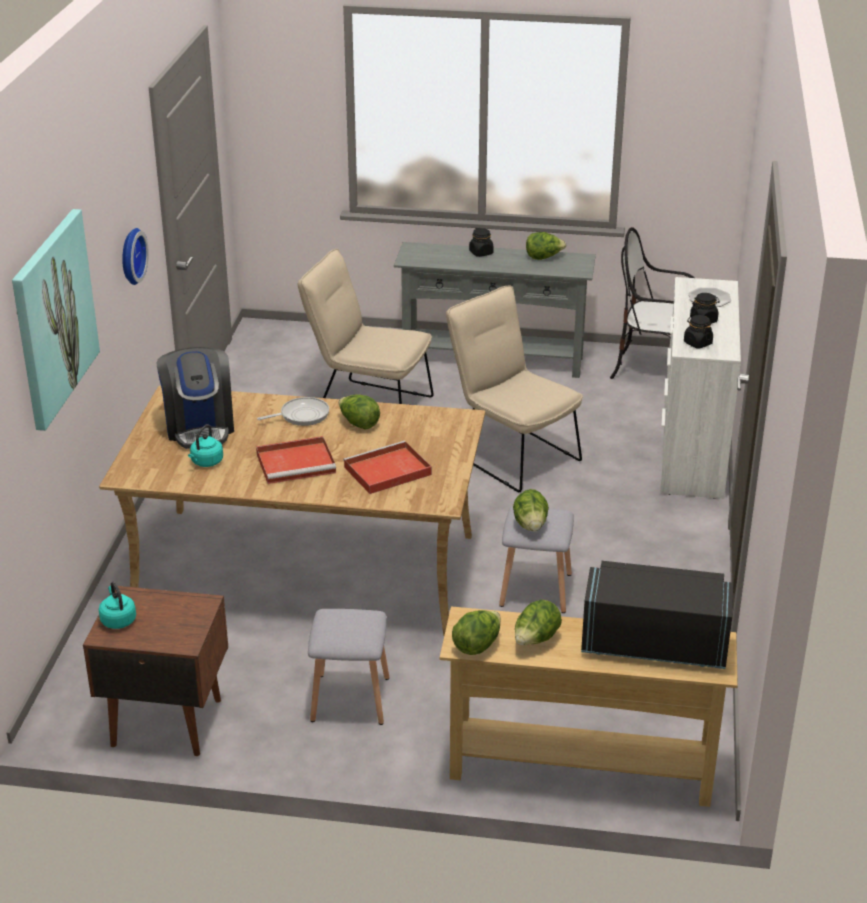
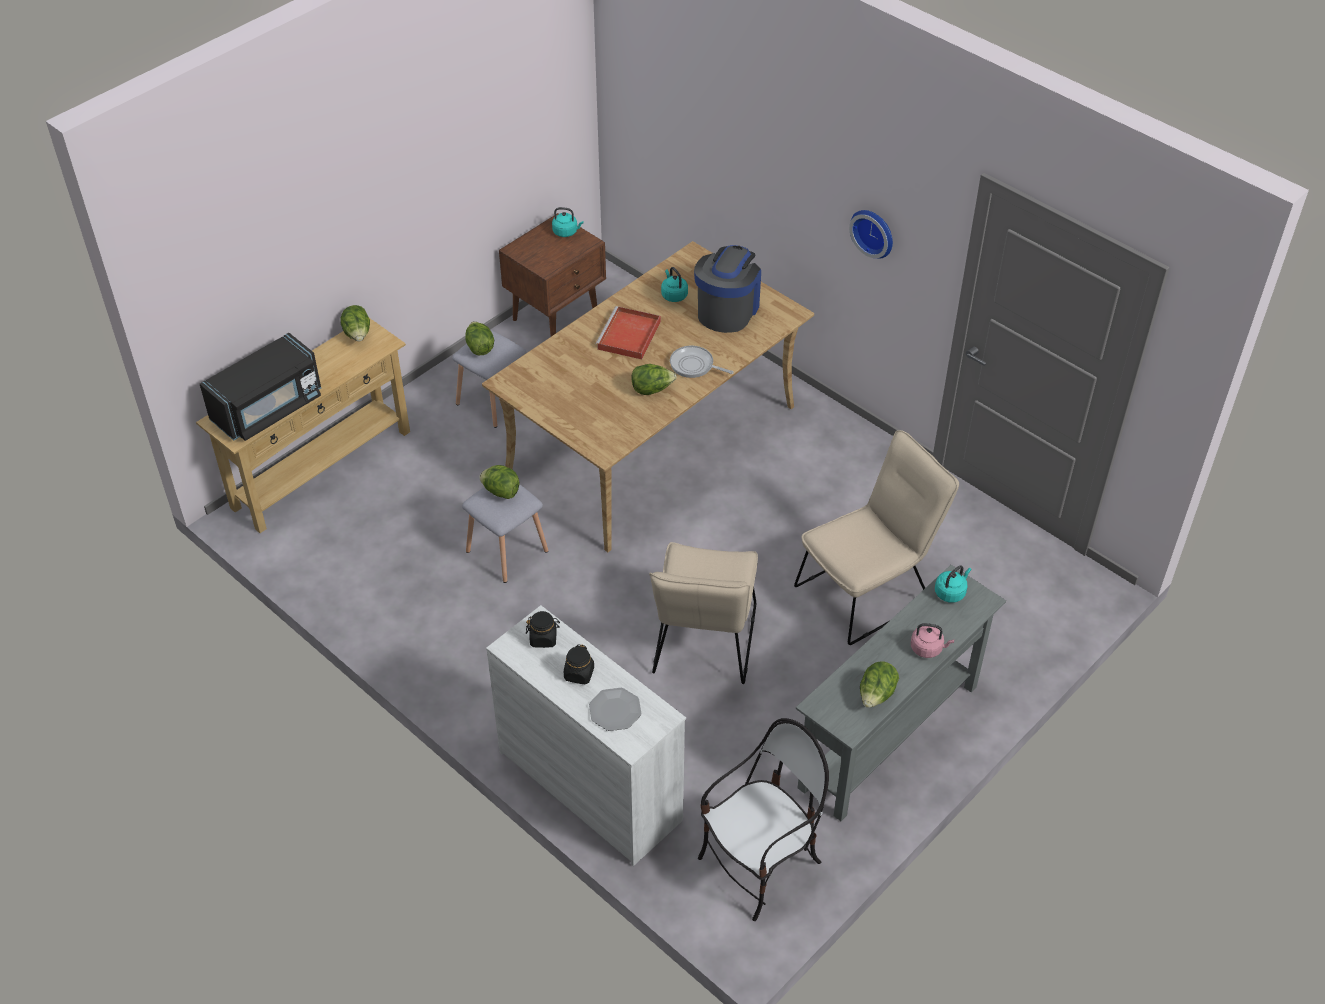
camera: 125 degrees right, 15 degrees up
picture [12,209,100,431] -> none
coffee machine [157,347,234,449] -> coffee machine turned 90 degrees clockwise [694,245,761,333]
frying pan [257,397,329,426] -> frying pan turned 105 degrees clockwise [670,346,734,378]
red tray [343,441,432,494] -> none
beige chair [446,285,583,492] -> beige chair turned 105 degrees clockwise [649,542,758,684]
black jar [469,228,494,257] -> pink kettle [911,623,954,658]
lettuce [515,599,562,645] -> lettuce moved to [465,321,494,355]
none -> turquoise kettle [935,565,971,603]

